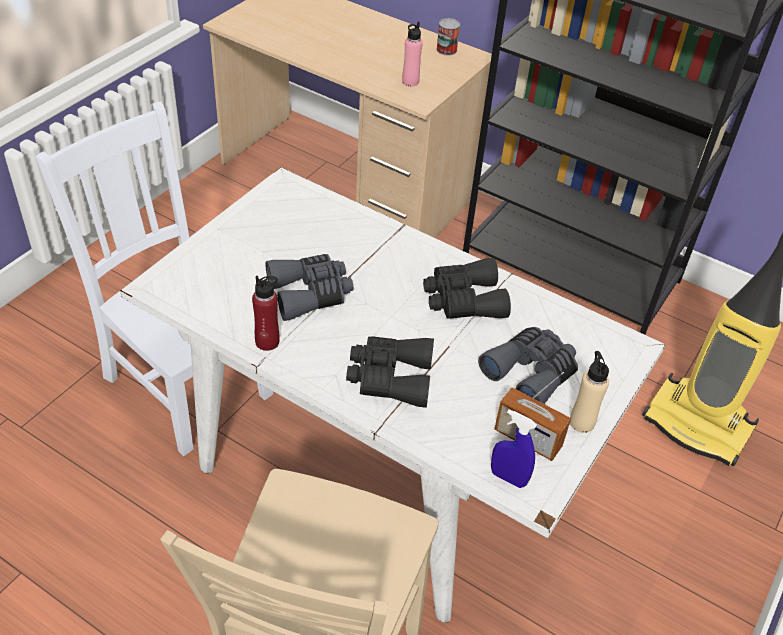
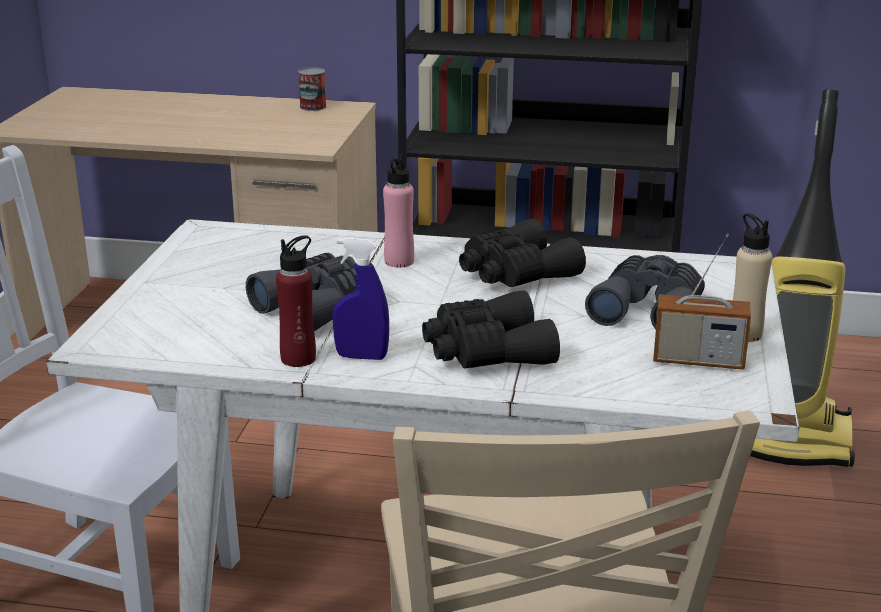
camera: 20 degrees left, 20 degrees down
pink bottle [402,21,423,87] -> pink bottle moved to [383,154,414,268]
blue spray bottle [491,409,537,488] -> blue spray bottle moved to [332,237,389,360]

